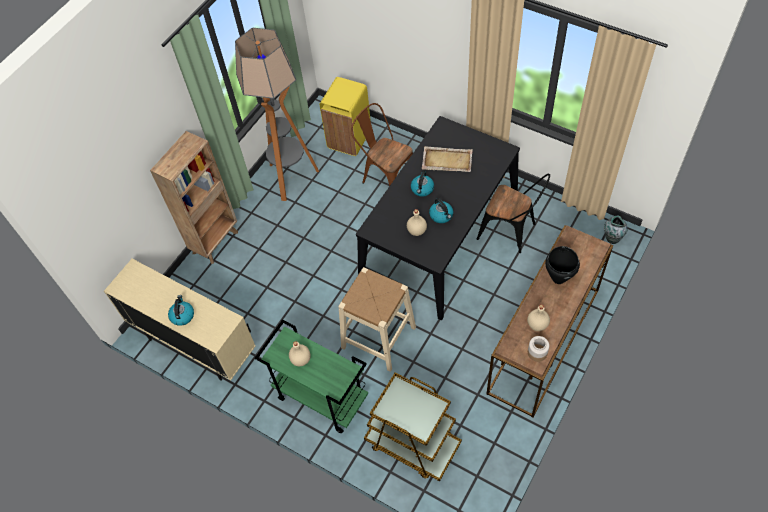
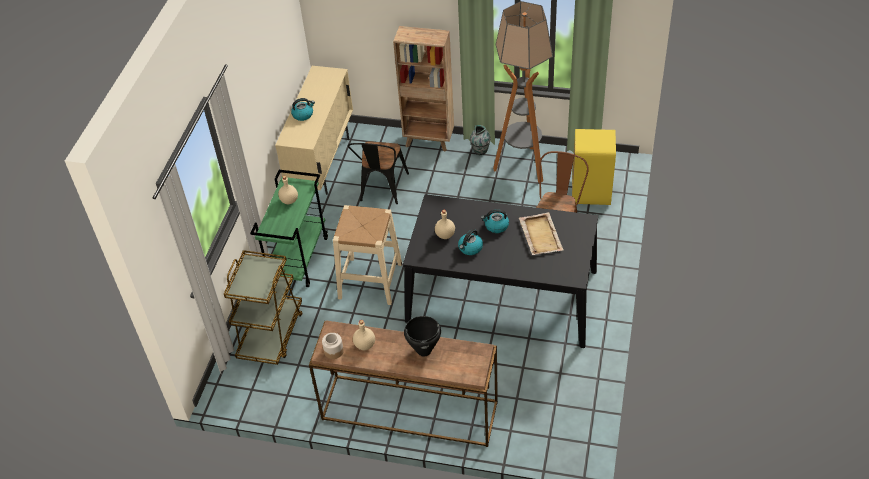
camera: 70 degrees right, 10 degrees down
black chair [477,174,550,253] -> black chair moved to [348,141,409,204]
vase [604,216,627,244] -> vase moved to [470,125,491,155]

